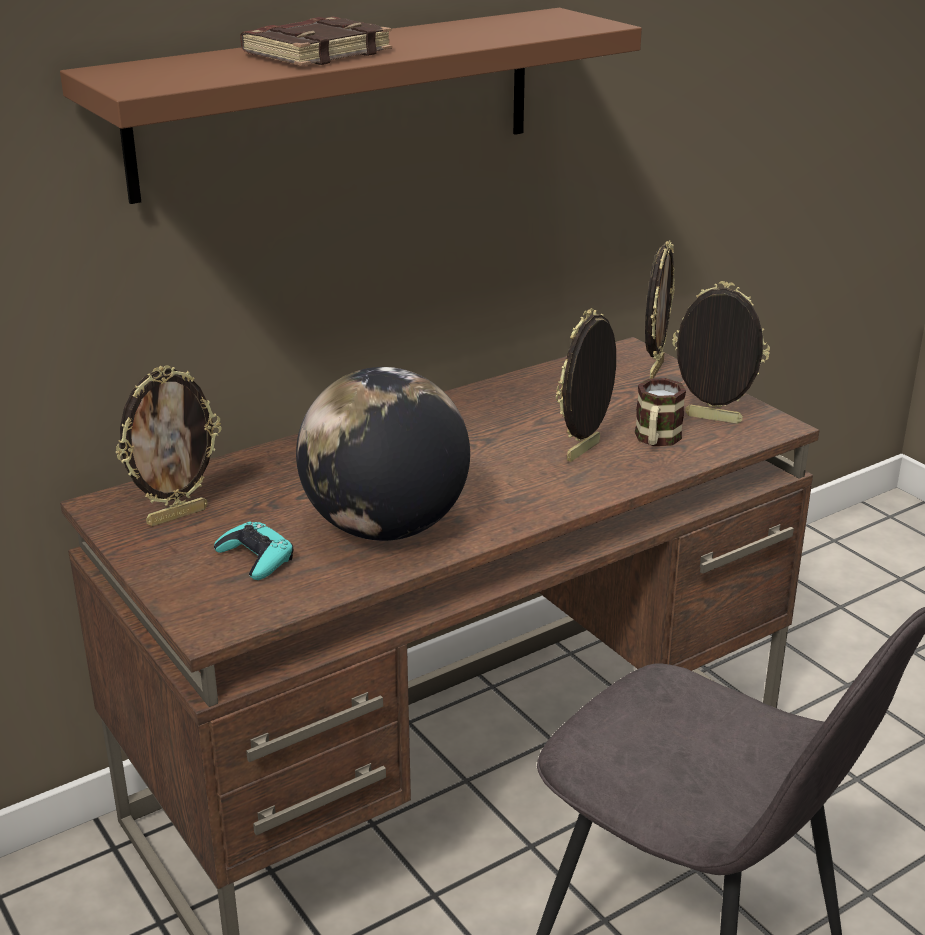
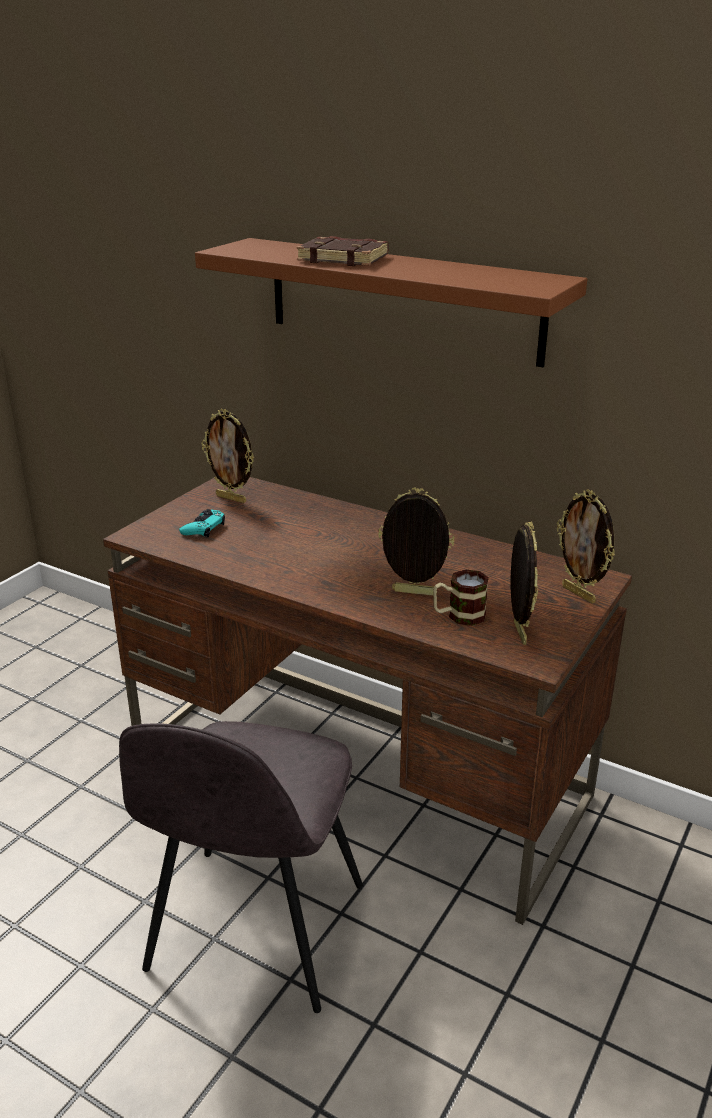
camera: 65 degrees right, 0 degrees up
globe [296,367,470,541] -> none
picture frame [645,240,675,379] -> picture frame turned 60 degrees clockwise [557,490,615,604]

